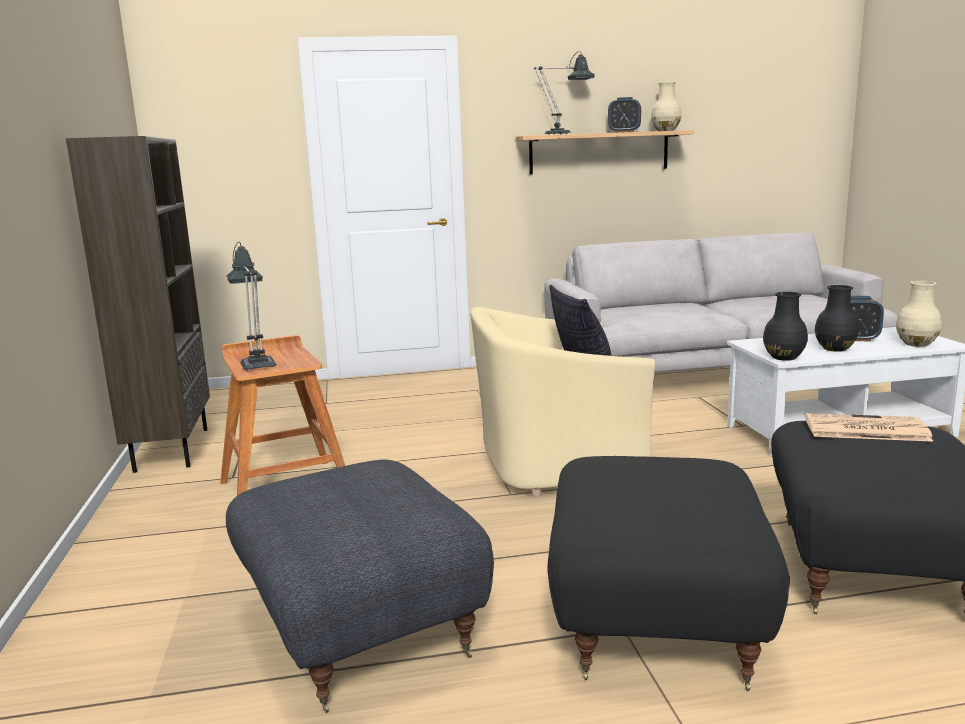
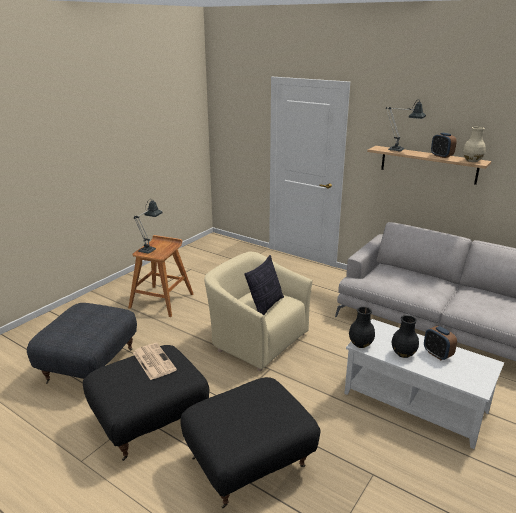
camera: 45 degrees right, 10 degrees up
brown bookcase [66,136,210,473] -> none
newspaper [805,413,933,442] -> newspaper moved to [133,343,177,380]
beige vase [896,281,942,347] -> none

